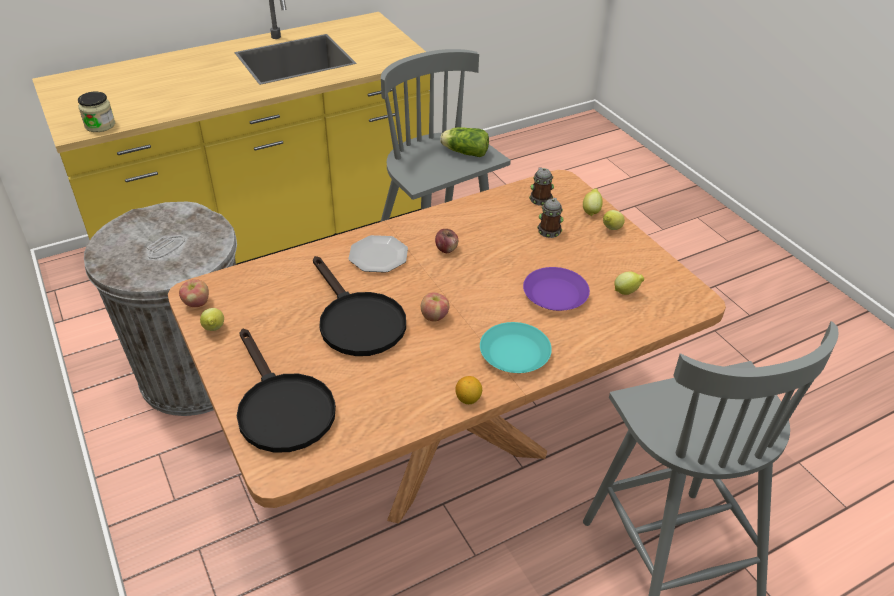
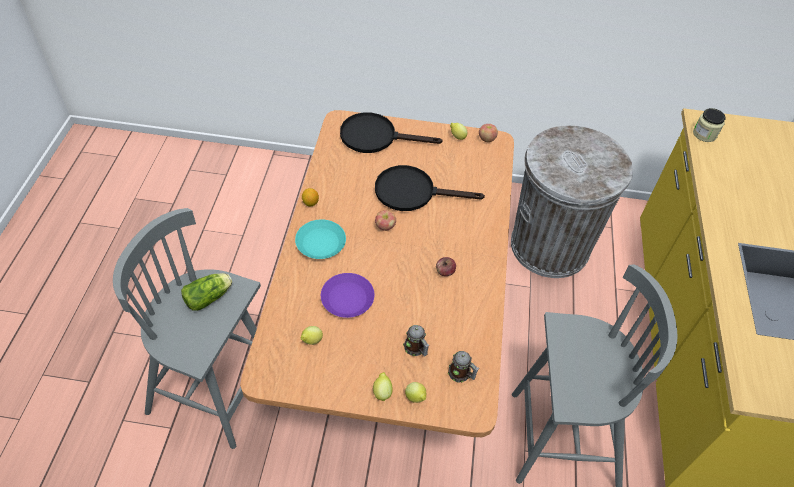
camera: 125 degrees right, 10 degrees up
plate [348,235,408,273] -> none
lettuce [440,127,489,157] -> lettuce moved to [181,273,232,311]

